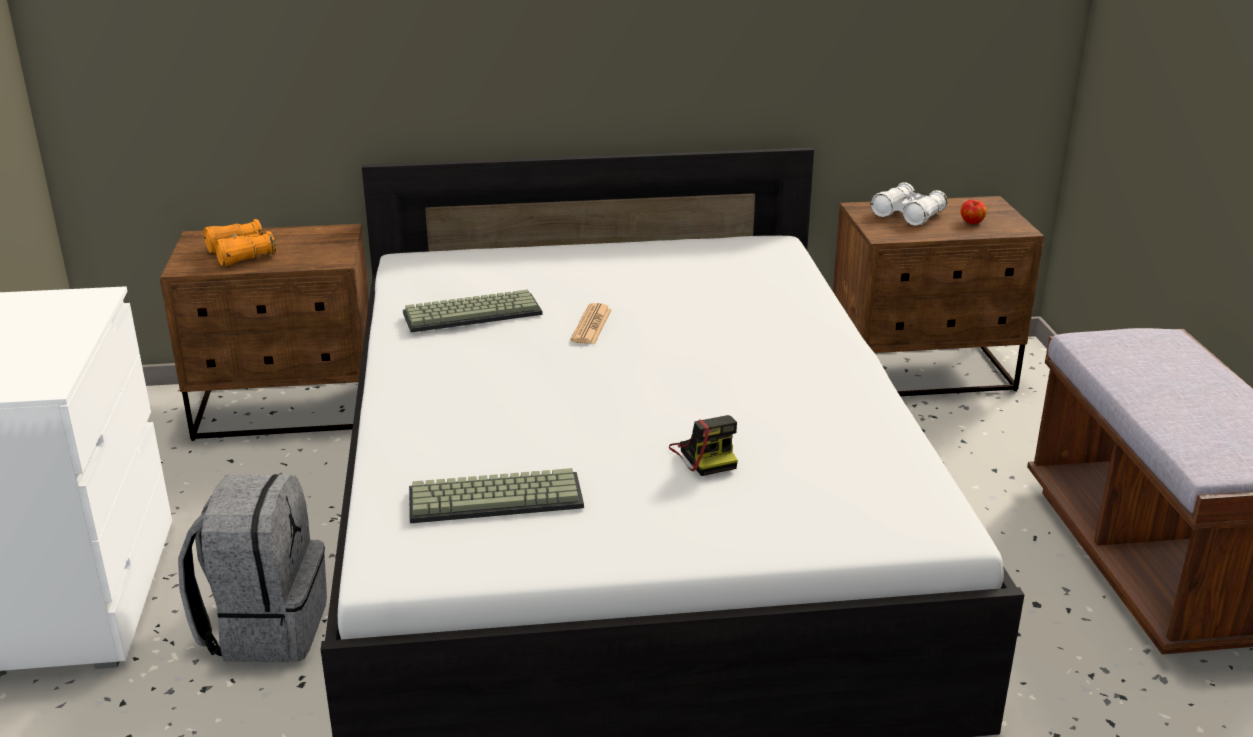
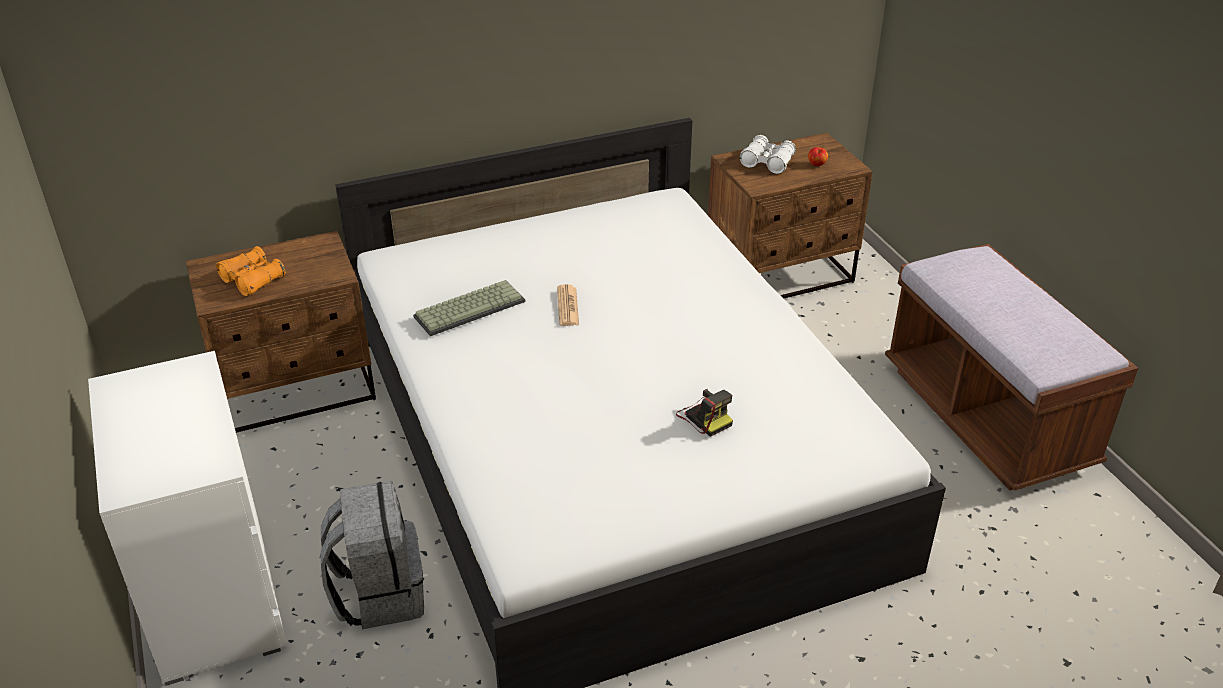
camera: 15 degrees left, 10 degrees up
keyboard [409,468,584,523] -> none

